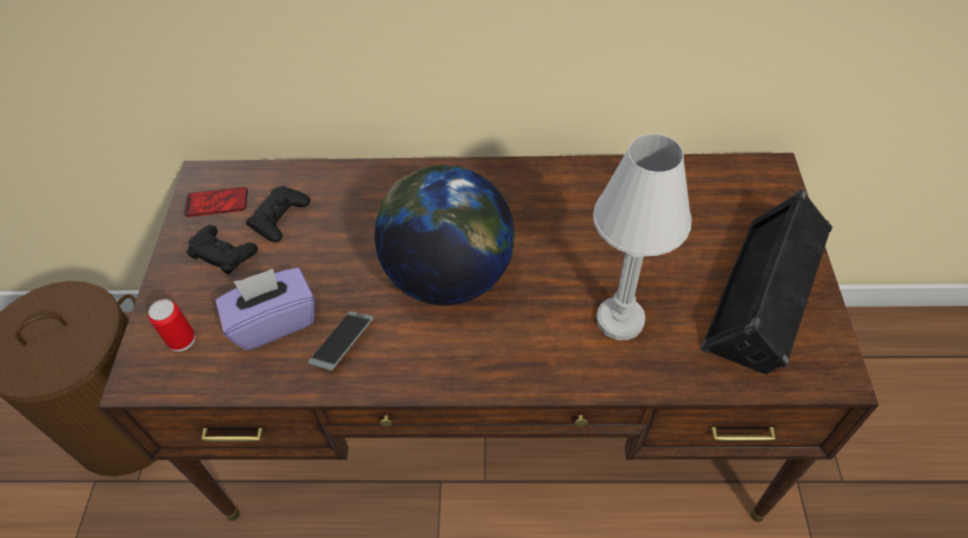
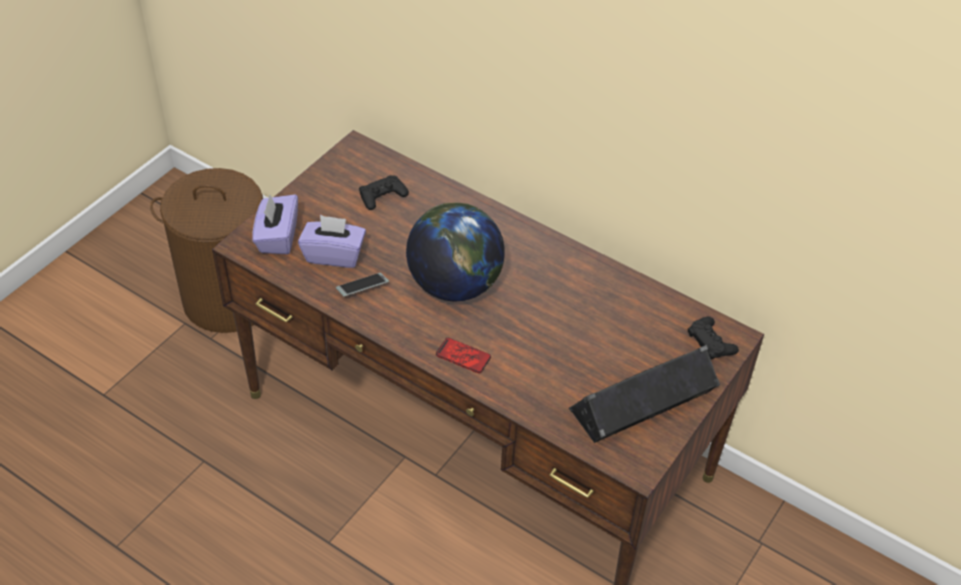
camera: 30 degrees right, 5 degrees down
can [148,299,195,352] -> purple tissue box [252,194,298,254]
phone [184,187,248,217] -> phone moved to [436,338,491,373]
black game controller [186,225,258,274] -> black game controller moved to [688,316,739,359]
white table lamp [593,134,692,340] -> none

